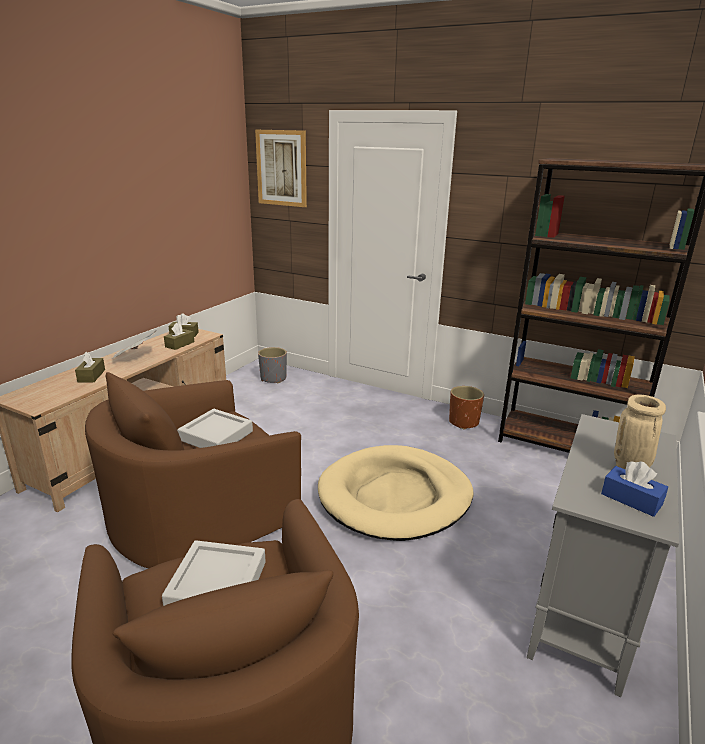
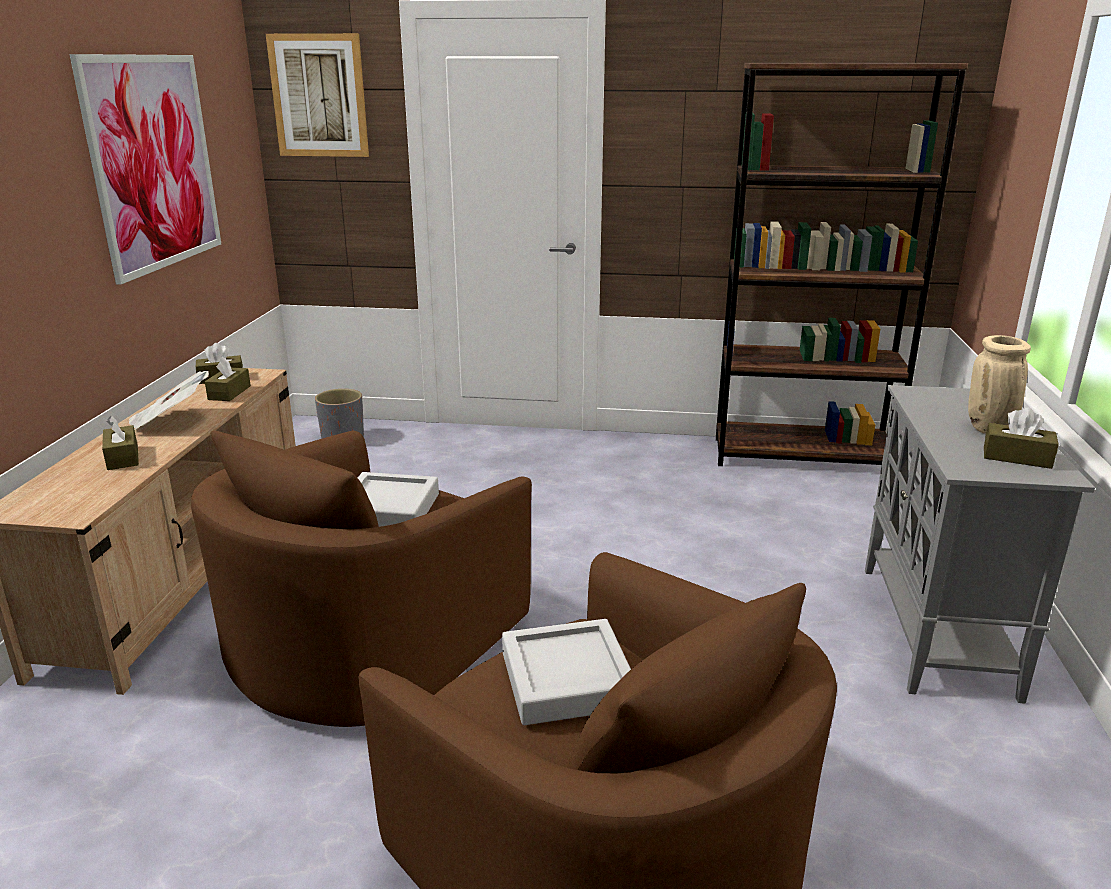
camera: 20 degrees left, 0 degrees up
beige dog bed [318,445,474,541] -> none
brown planter [449,386,484,430] -> none
blue tissue box [601,461,668,517] -> brown tissue box [984,408,1059,469]
none -> picture [69,54,221,285]

